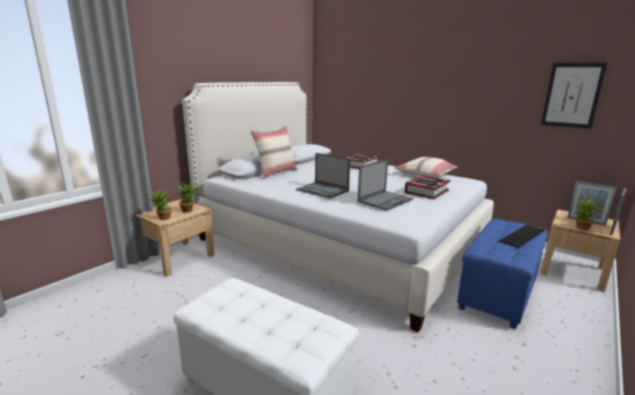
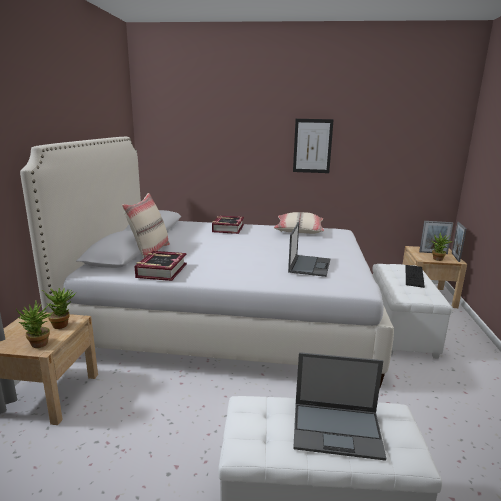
camera: 30 degrees left, 0 degrees up
laptop [296,153,350,199] -> laptop moved to [293,352,386,461]
book [404,175,450,199] -> book moved to [135,251,187,281]
blue ottoman [457,219,548,329] -> white ottoman [372,264,452,359]
picture [541,63,607,129] -> picture moved to [293,119,334,173]

